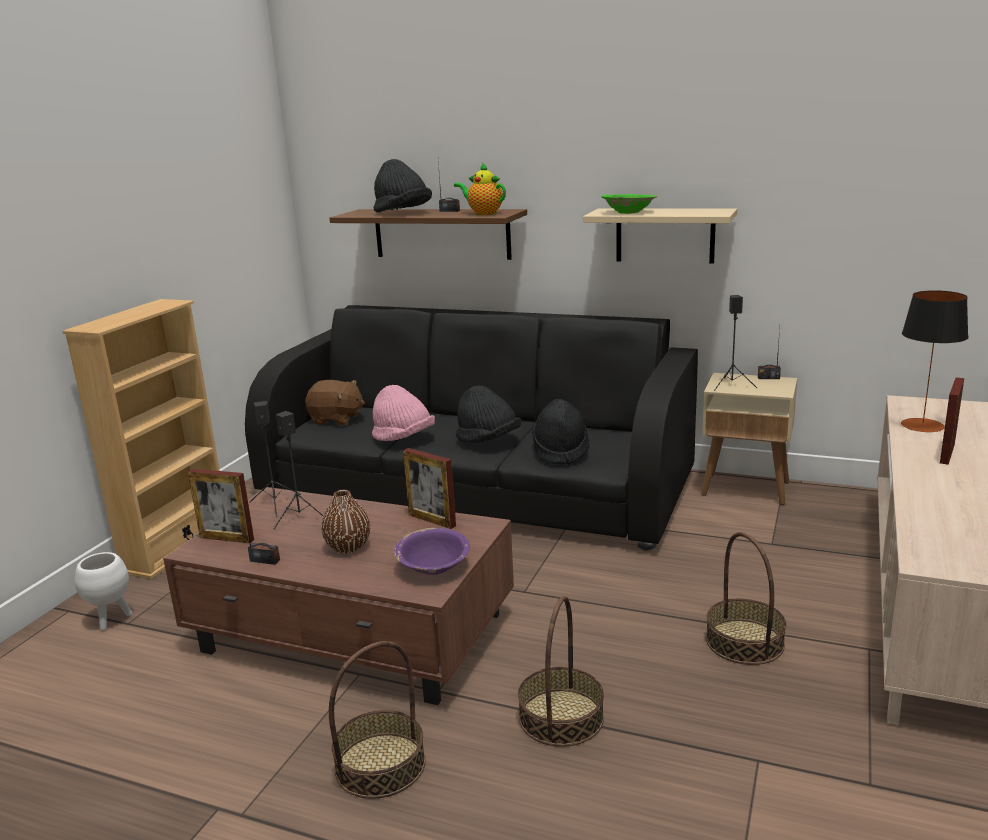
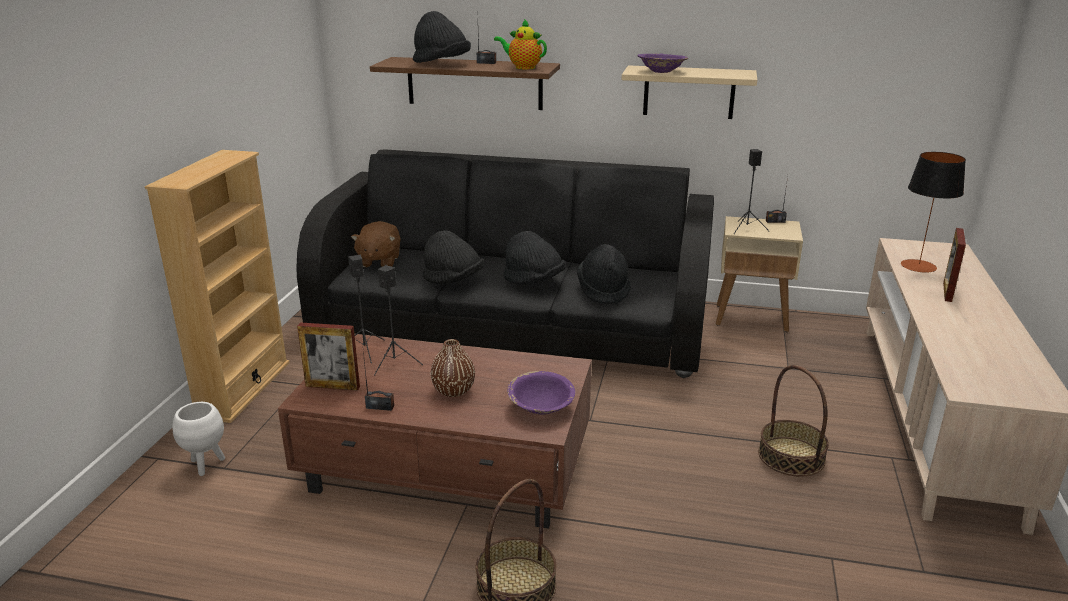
camera: 10 degrees left, 5 degrees up
brown plush toy [305,380,365,425] -> brown plush toy turned 90 degrees clockwise [351,221,401,267]
pink hat [372,385,435,441] -> black hat [423,231,484,284]
picture frame [403,448,456,529] -> none
basket [518,596,604,747] -> none
green bowl [601,194,657,214] -> purple bowl [638,53,688,73]

